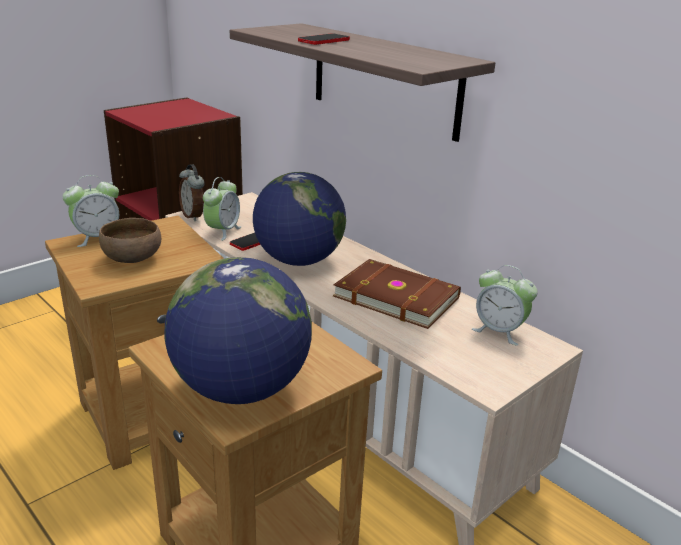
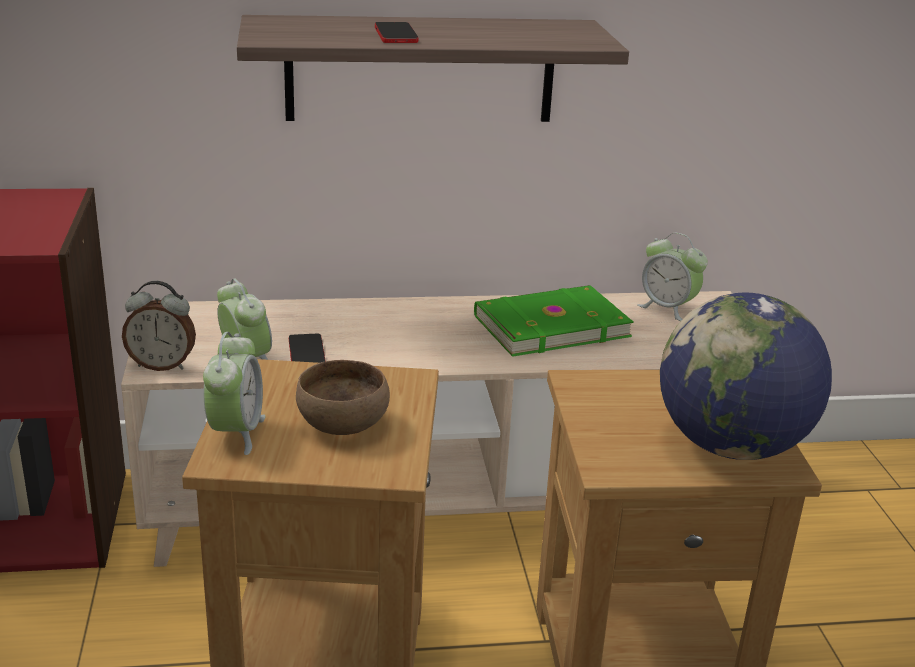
camera: 55 degrees left, 0 degrees up
globe [253,172,346,266] -> none
brown book [333,259,461,329] -> green book [474,285,633,357]
alarm clock [472,265,538,346] -> alarm clock turned 60 degrees clockwise [638,233,708,321]

